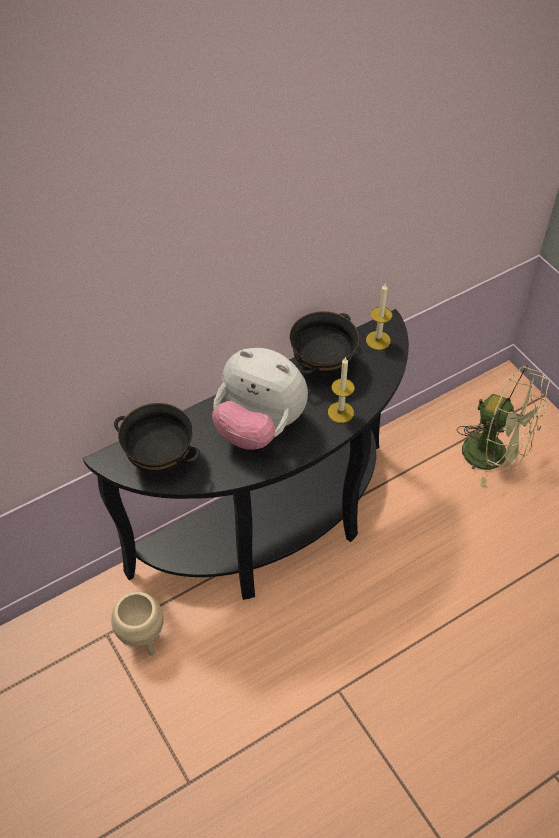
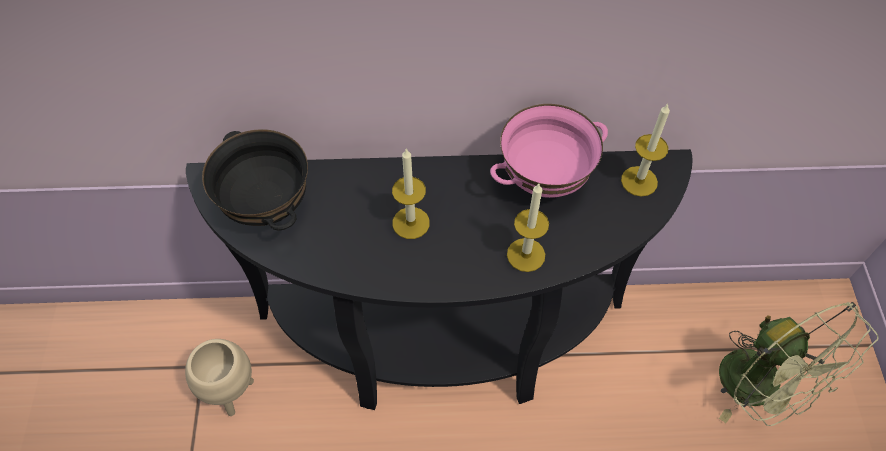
camera: 30 degrees right, 5 degrees up
plush toy [212,348,308,450] -> candle [392,148,430,239]
black bowl [290,311,359,374] -> pink bowl [490,104,608,198]

